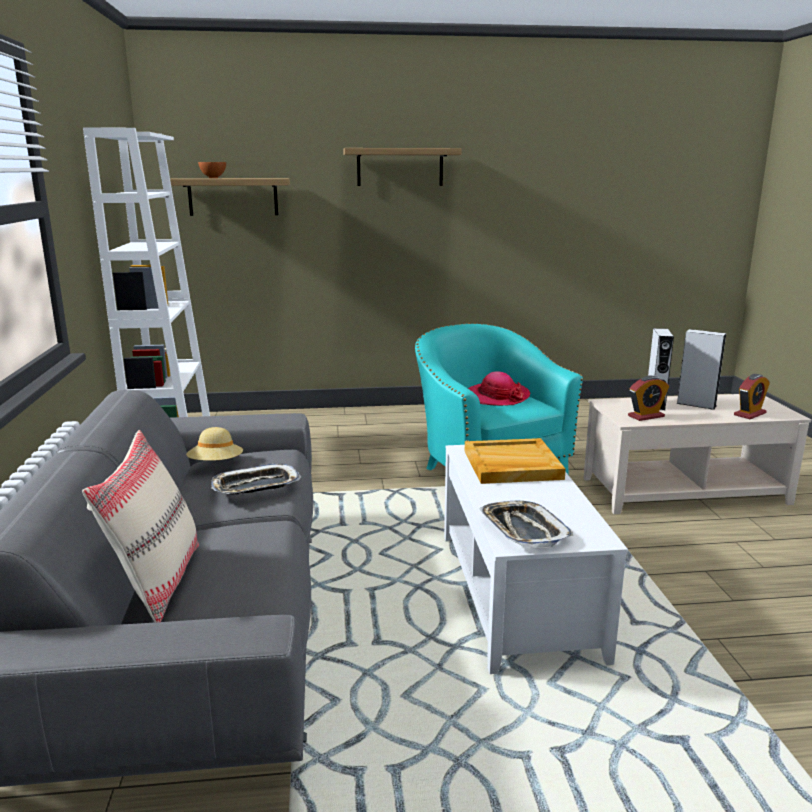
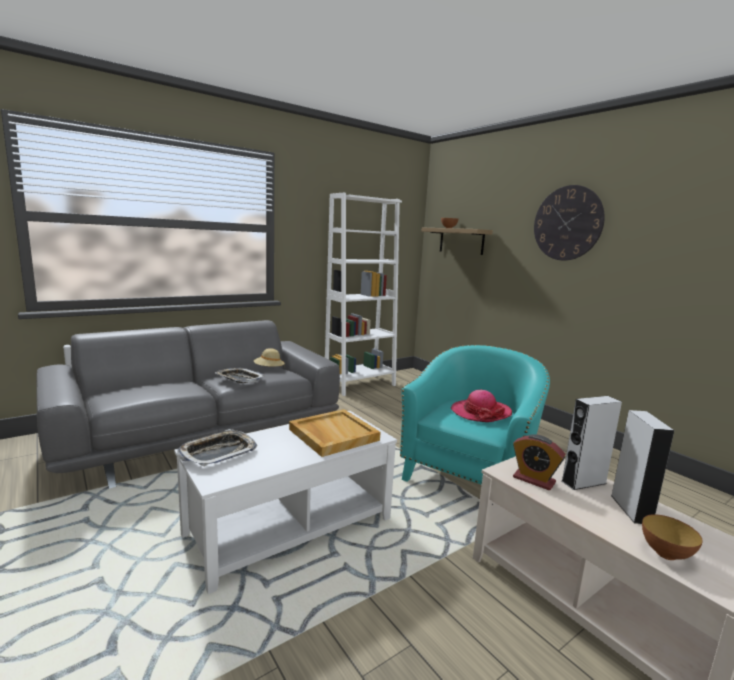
camera: 60 degrees right, 5 degrees down
beige pillow [82,430,199,622] -> none
shelf [343,148,462,186] -> wall clock [534,185,605,261]
alarm clock [734,374,770,419] -> bowl [642,514,703,560]

